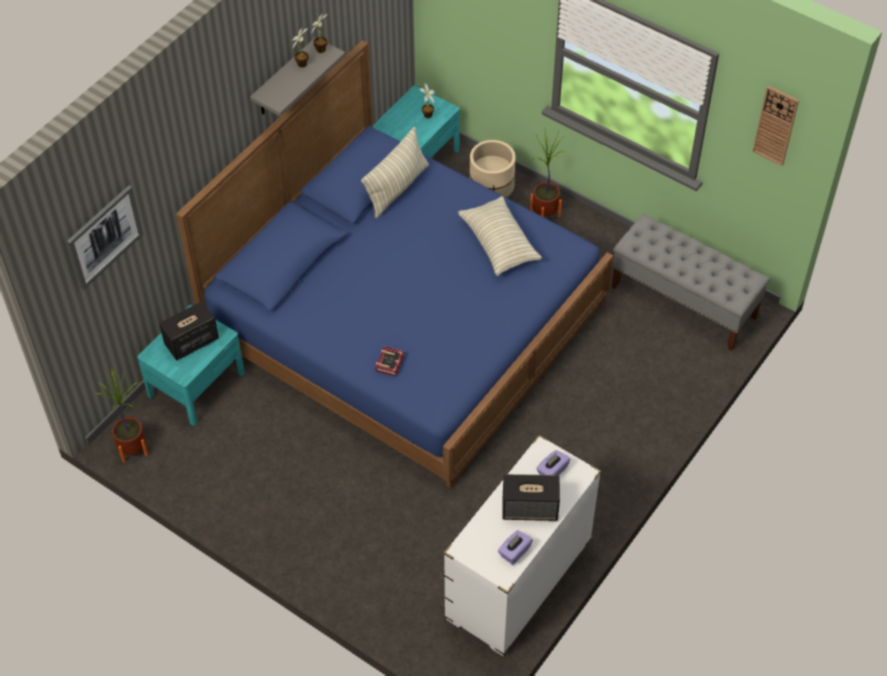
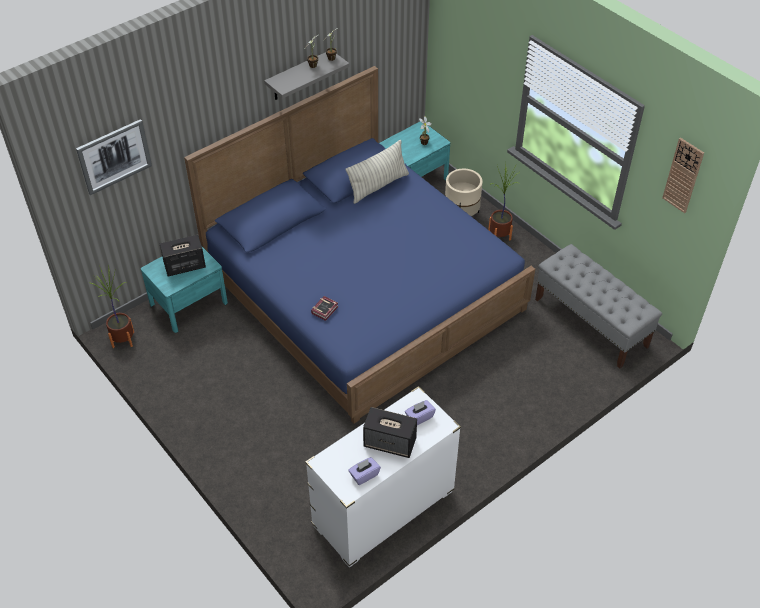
camera: 15 degrees right, 5 degrees down
pillow [458,196,542,276] -> none

